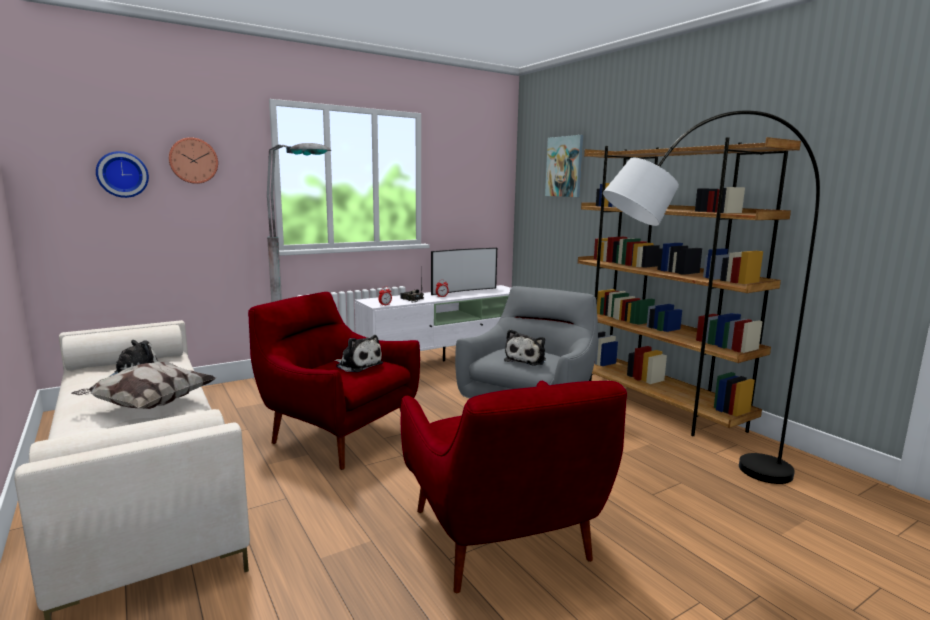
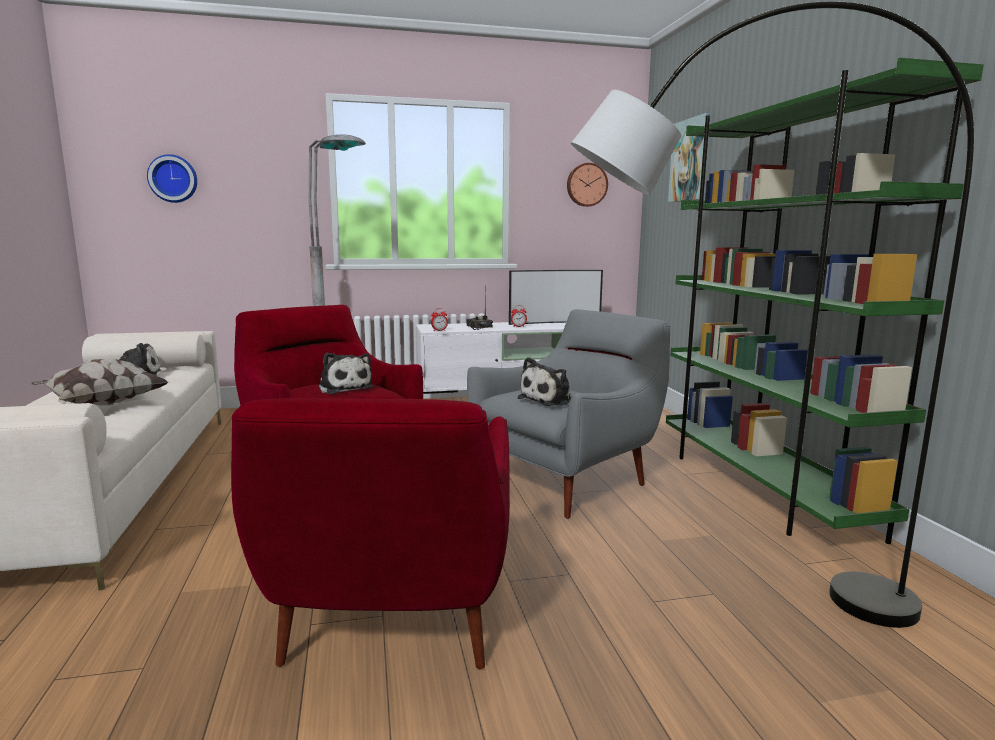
camera: 20 degrees right, 0 degrees up
wall clock [168,137,218,184] -> wall clock moved to [567,163,608,207]
brown bookcase [578,137,801,436] -> green bookcase [666,58,984,544]

